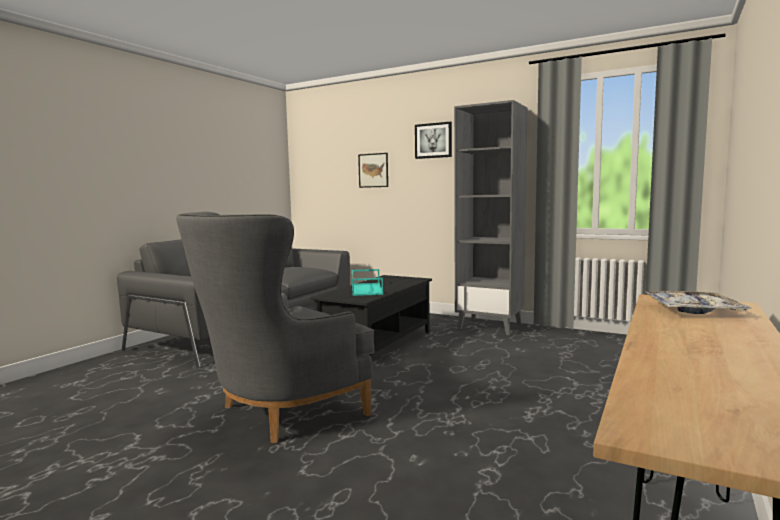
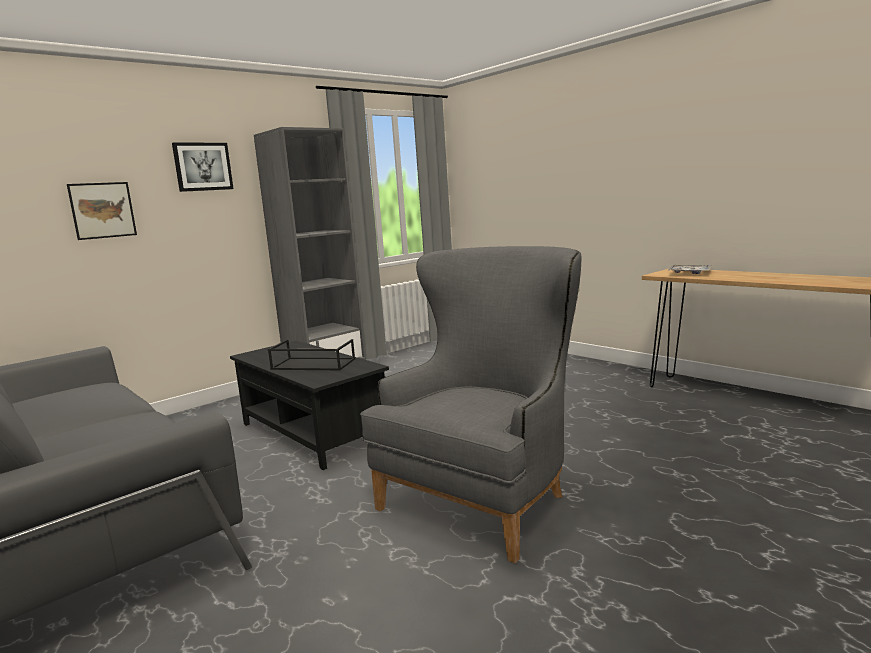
camera: 70 degrees left, 5 degrees up
grey armchair [176,212,375,443] -> grey armchair turned 120 degrees counterclockwise [360,246,581,563]
turquoise tray [352,269,383,296] -> black tray [268,339,355,370]

